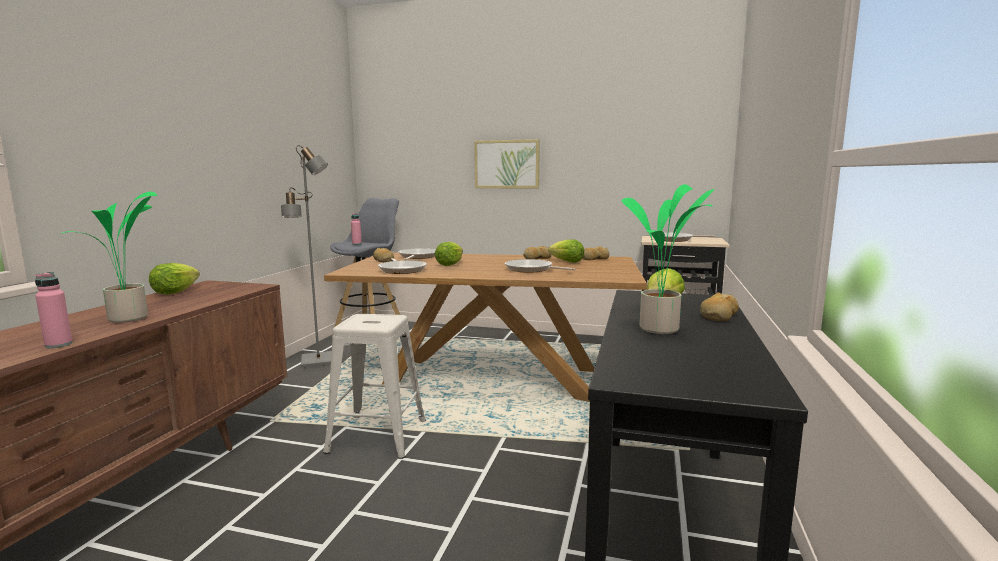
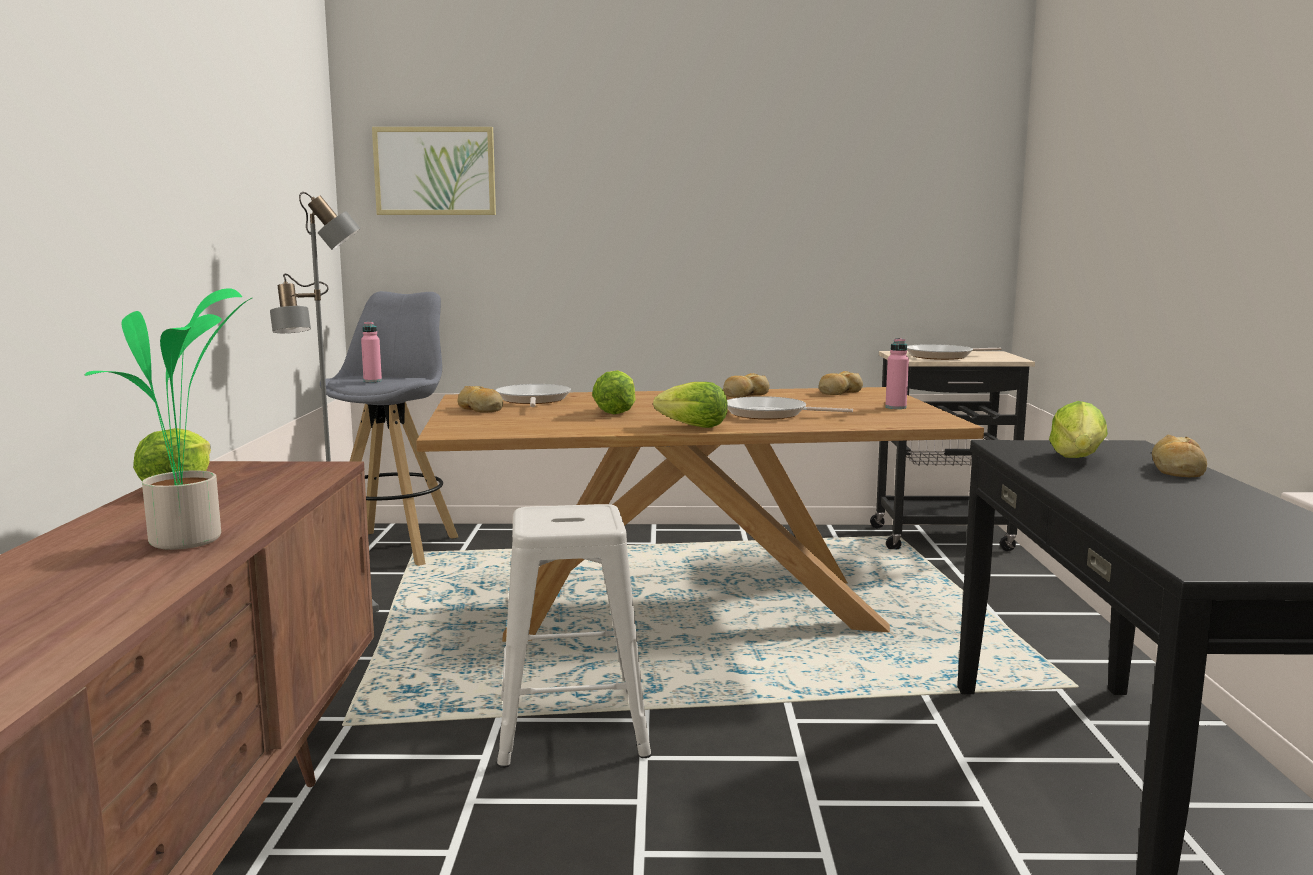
camera: 15 degrees left, 0 degrees up
pink bottle [35,272,73,348] -> pink bottle moved to [885,338,909,409]
frying pan [378,258,427,274] -> none
picture [474,139,540,188] -> picture moved to [372,127,496,215]
lettuce [548,239,584,263] -> lettuce moved to [653,382,728,428]
potted plant [622,184,715,334] -> none

